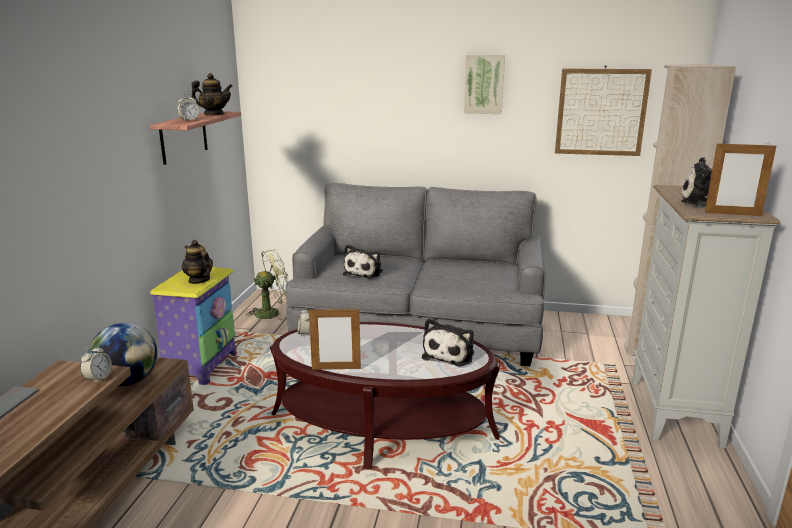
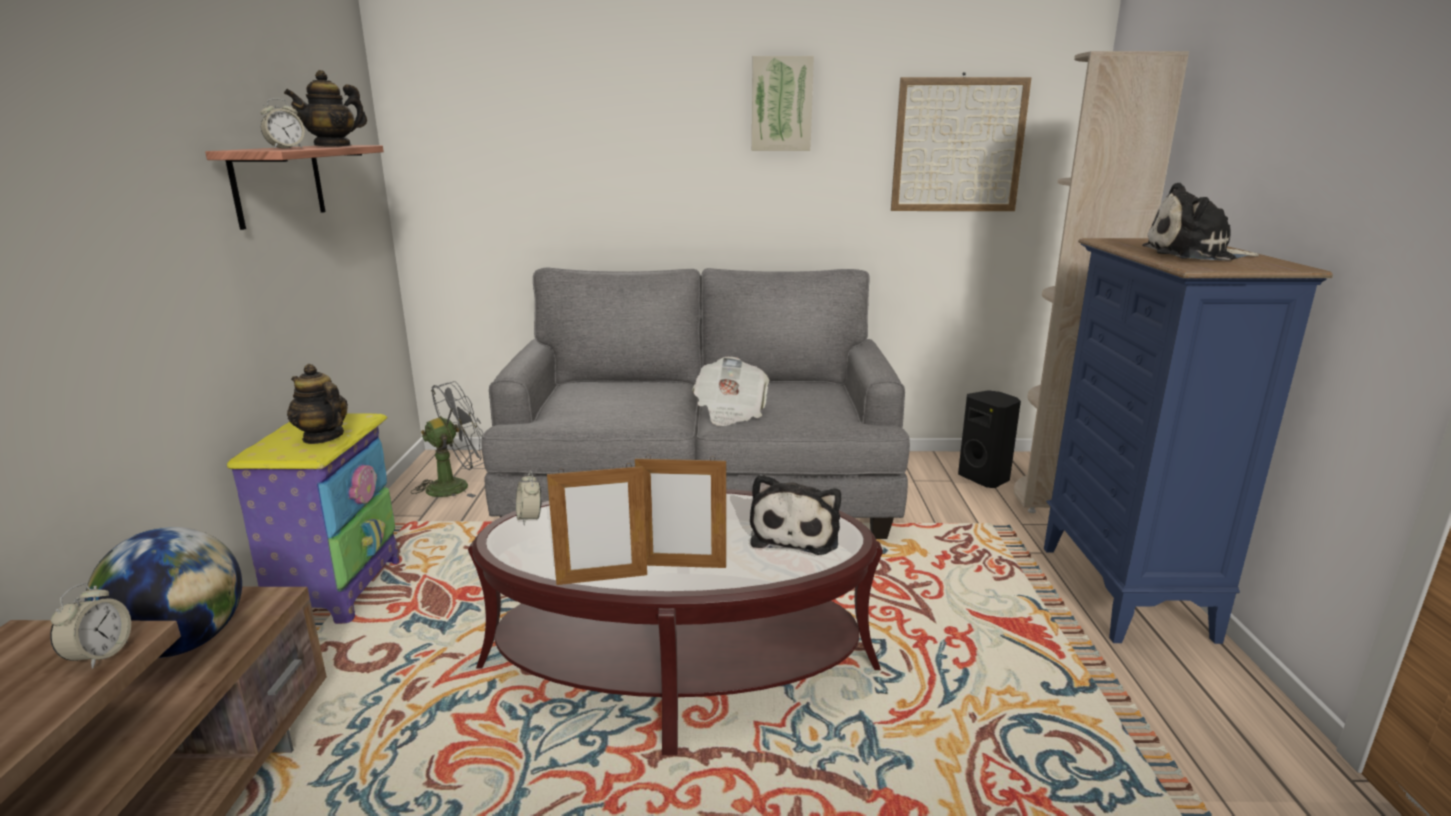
camera: 10 degrees left, 0 degrees up
teapot [191,73,233,115] -> teapot turned 135 degrees clockwise [284,70,367,147]
green fan [246,249,289,321] -> grey fan [411,381,484,498]
plush toy [343,245,383,279] -> none
white dresser [632,185,781,448] -> blue dresser [1044,238,1333,644]
picture frame [705,141,776,216] -> picture frame moved to [635,455,726,568]
none -> newspaper [692,357,769,426]
none -> black speaker [958,390,1021,488]

